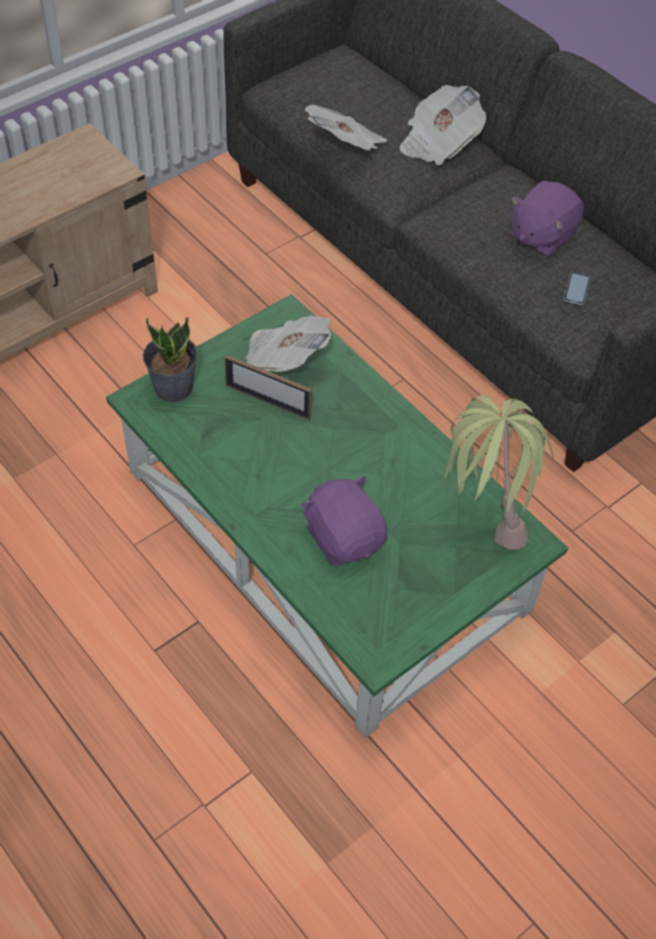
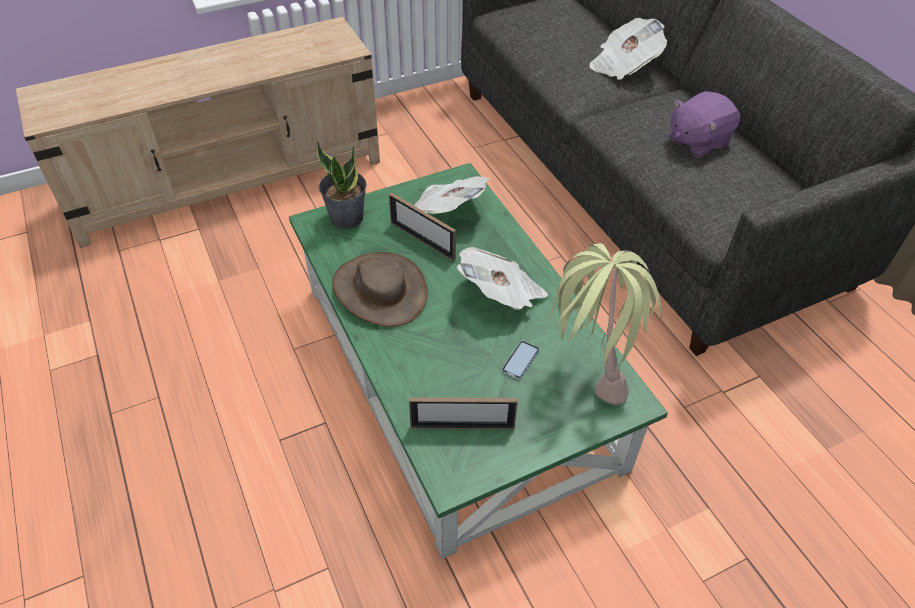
camera: 15 degrees right, 5 degrees down
purple plush toy [300,476,387,566] -> none
newspaper [305,104,387,151] -> newspaper moved to [456,247,548,310]
phone [564,272,591,305] -> phone moved to [501,341,539,380]
none -> brown hat [332,252,427,327]
none -> picture frame [409,397,518,429]

